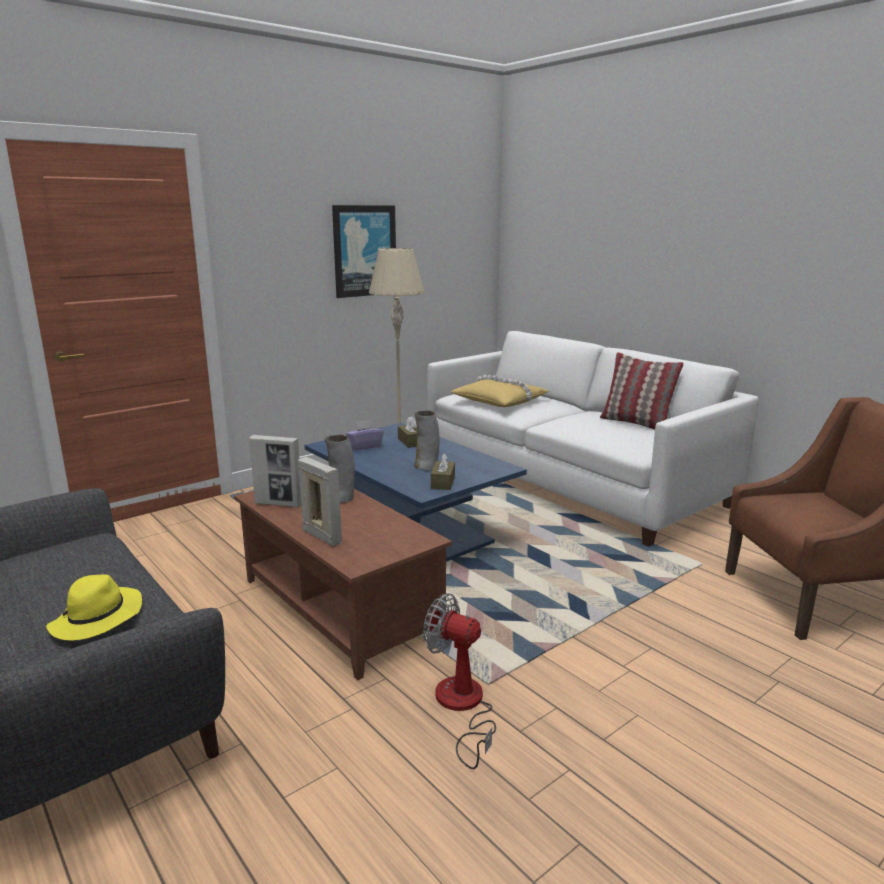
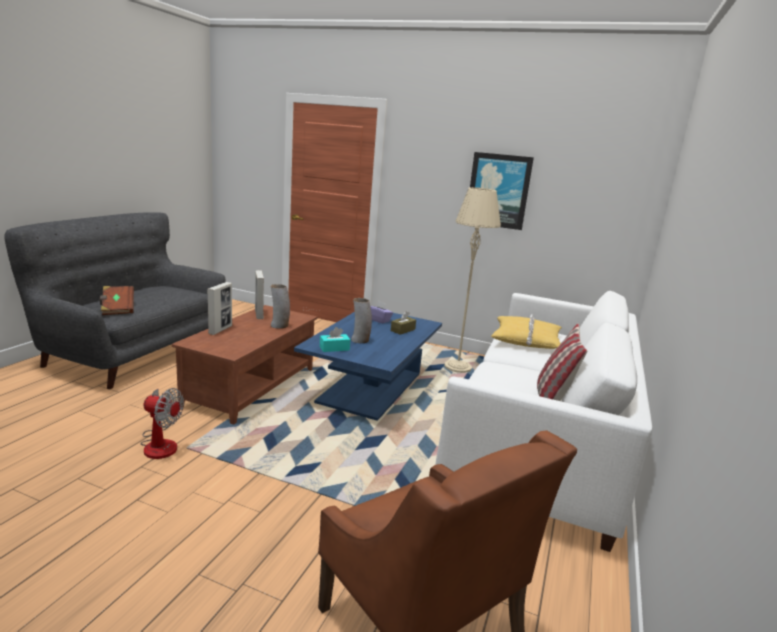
camera: 60 degrees right, 0 degrees up
yellow hat [46,574,142,641] -> brown book [100,286,134,315]
fan [423,593,496,769] -> fan turned 105 degrees clockwise [140,388,184,459]
brown tissue box [431,453,455,490] -> turquoise tissue box [320,327,350,352]

